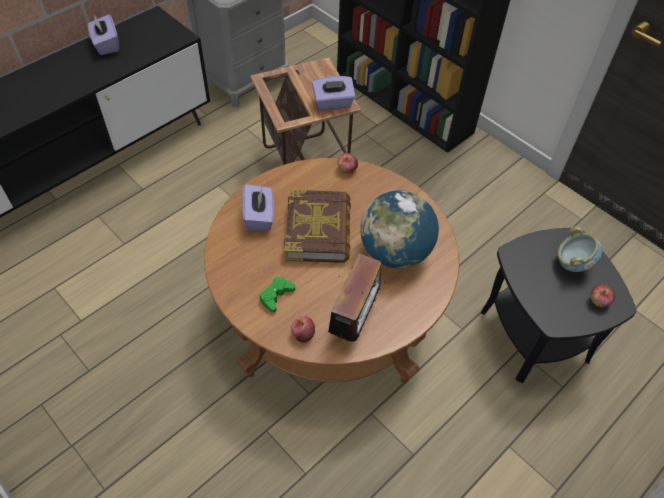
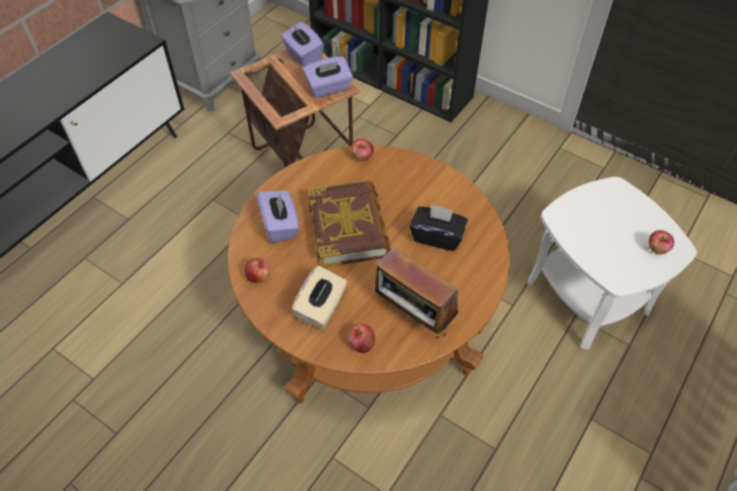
camera: 10 degrees left, 0 degrees up
purple tissue box [88,14,119,55] -> purple tissue box moved to [281,22,324,67]
green game controller [259,277,295,313] -> beige tissue box [292,265,347,329]
radio [328,253,385,342] -> radio turned 120 degrees clockwise [375,247,459,338]
globe [360,190,439,268] -> black tissue box [410,204,468,251]
black side table [481,228,636,383] -> white side table [527,177,697,350]
bowl [558,227,603,272] -> none
none -> apple [245,258,270,283]

